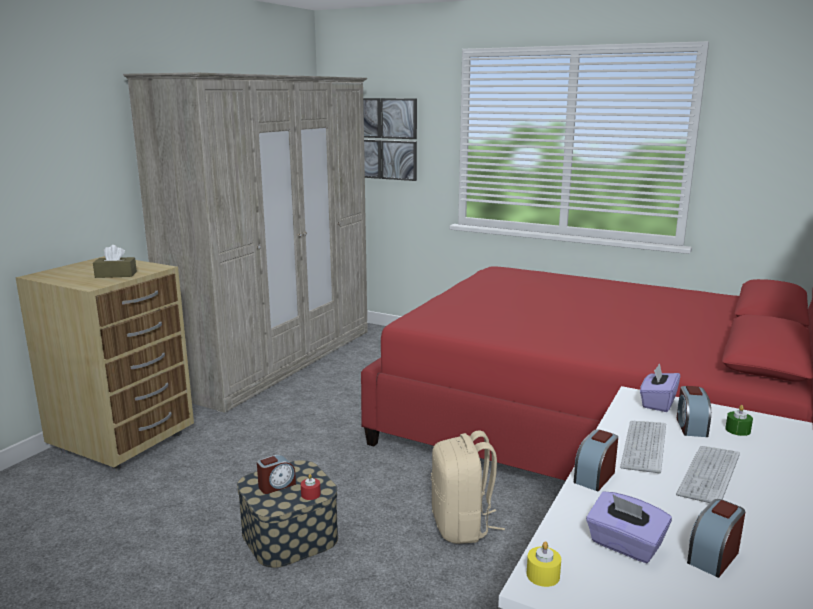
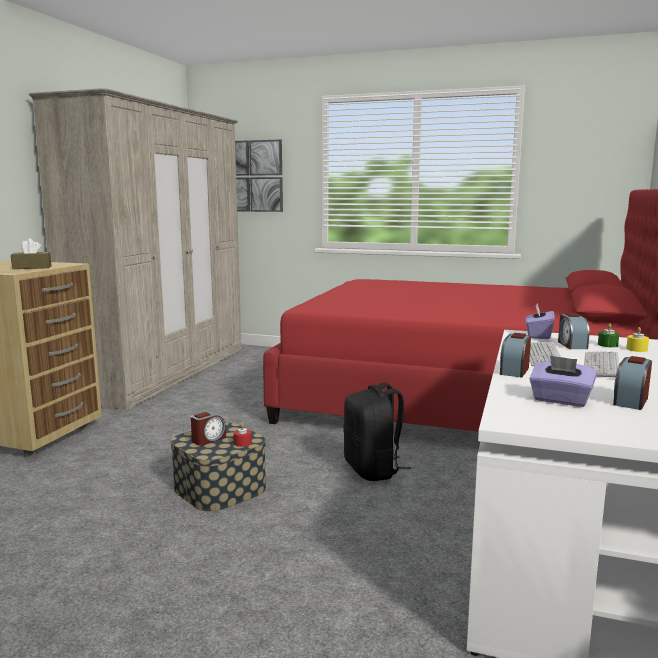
camera: 10 degrees left, 5 degrees down
beige backpack [431,431,505,544] -> black backpack [343,382,411,481]
yellow candle [527,541,561,587] -> yellow candle moved to [626,327,649,352]

